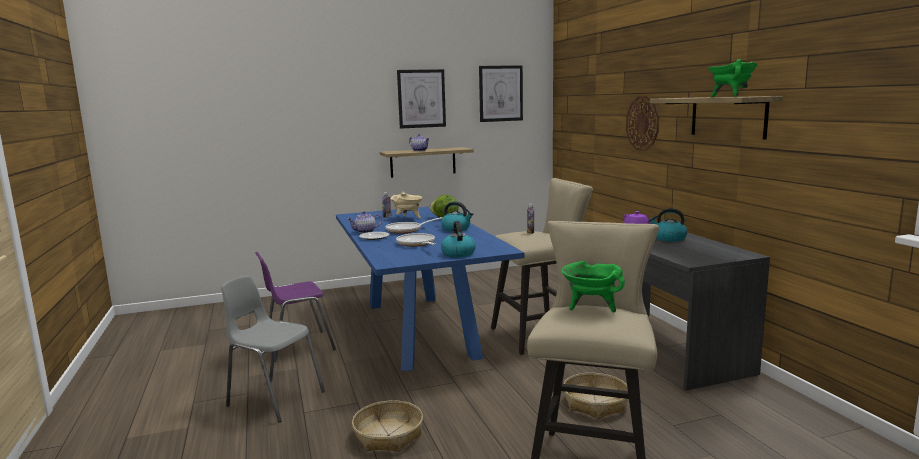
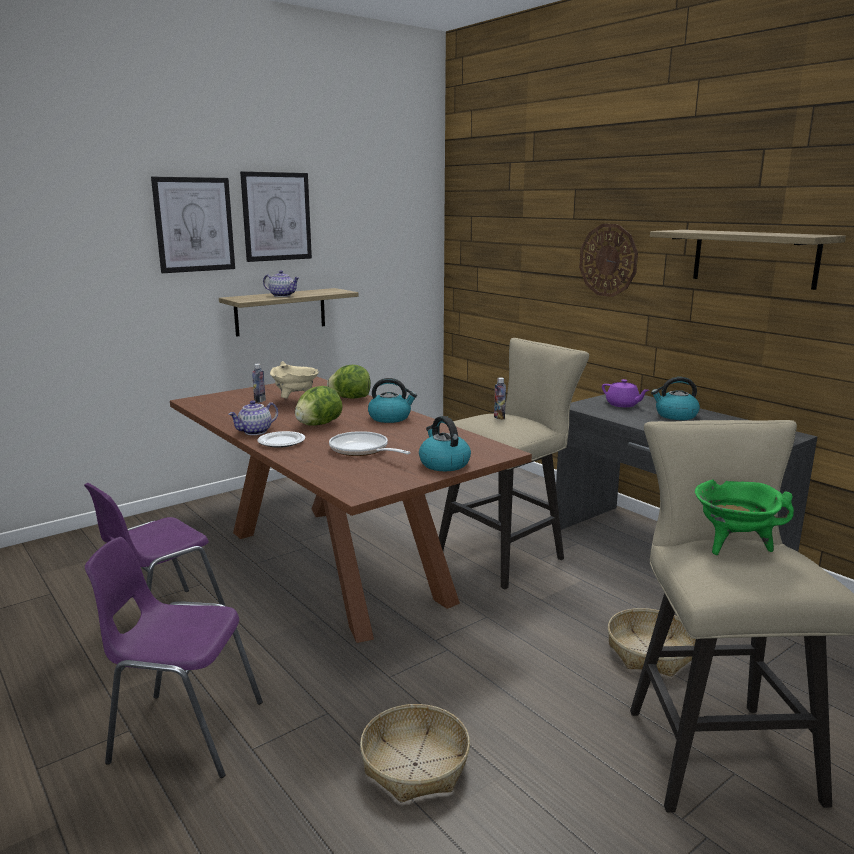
camera: 20 degrees left, 5 degrees up
grey chair [221,276,325,422] -> purple chair [85,537,263,778]
blue dining table [336,207,524,371] -> brown dining table [170,376,532,643]
frying pan [386,217,443,234] -> lettuce [295,386,343,426]
picture [479,65,523,122] -> picture moved to [151,177,235,273]
green cooking pot [708,59,758,97] -> none

